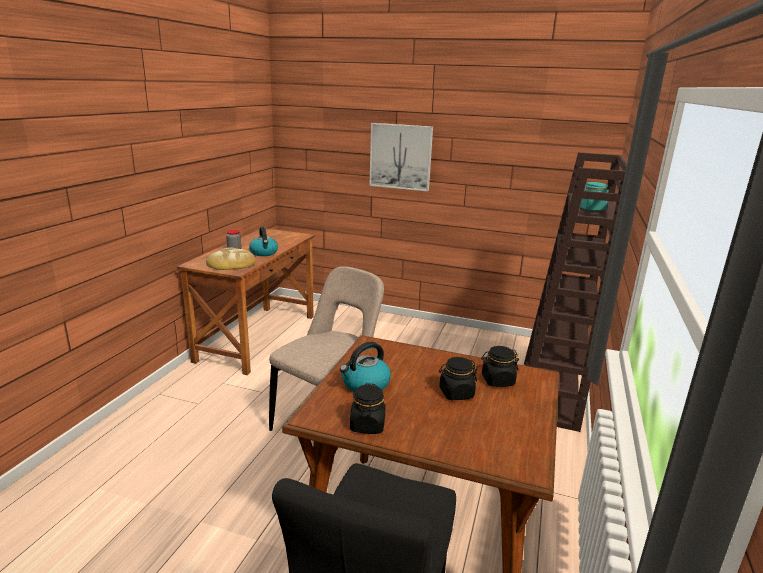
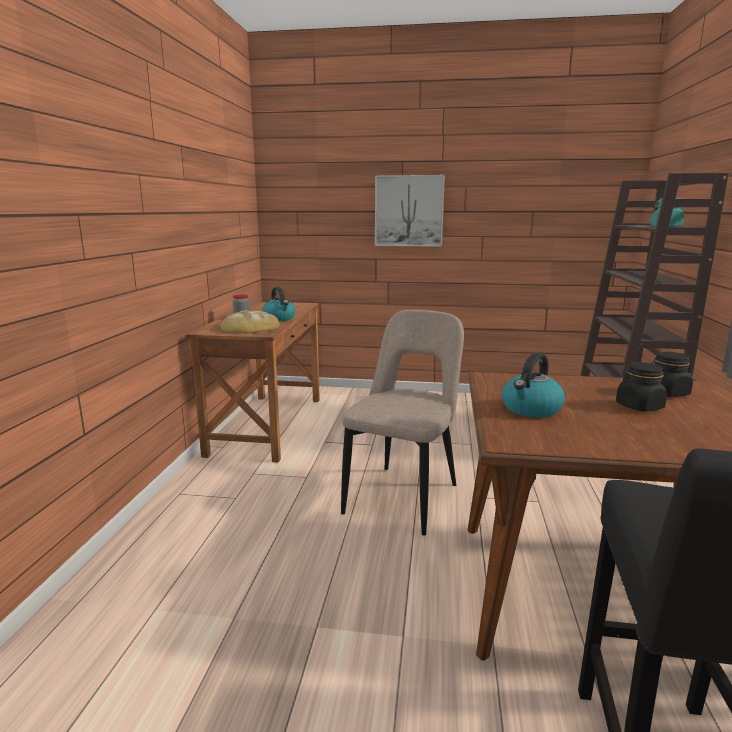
camera: 10 degrees left, 5 degrees down
black jar [350,383,386,434] -> none

